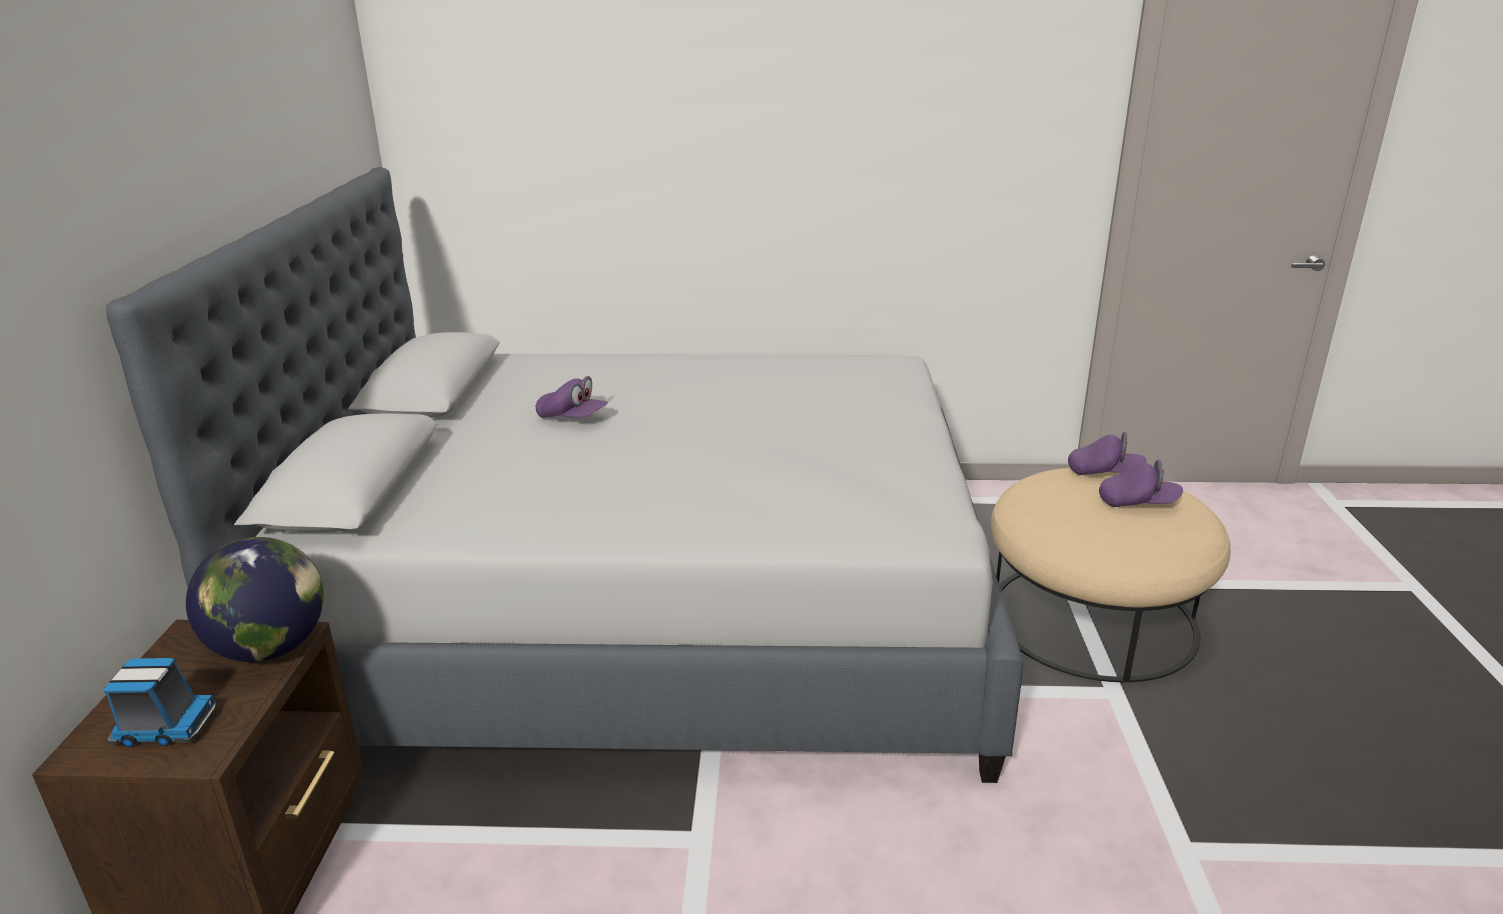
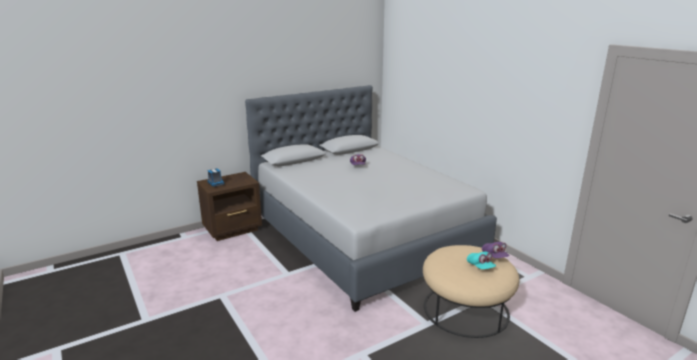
camera: 55 degrees right, 5 degrees down
globe [186,537,324,662] -> none
purple cap [1099,460,1183,507] -> turquoise cap [467,252,496,269]

